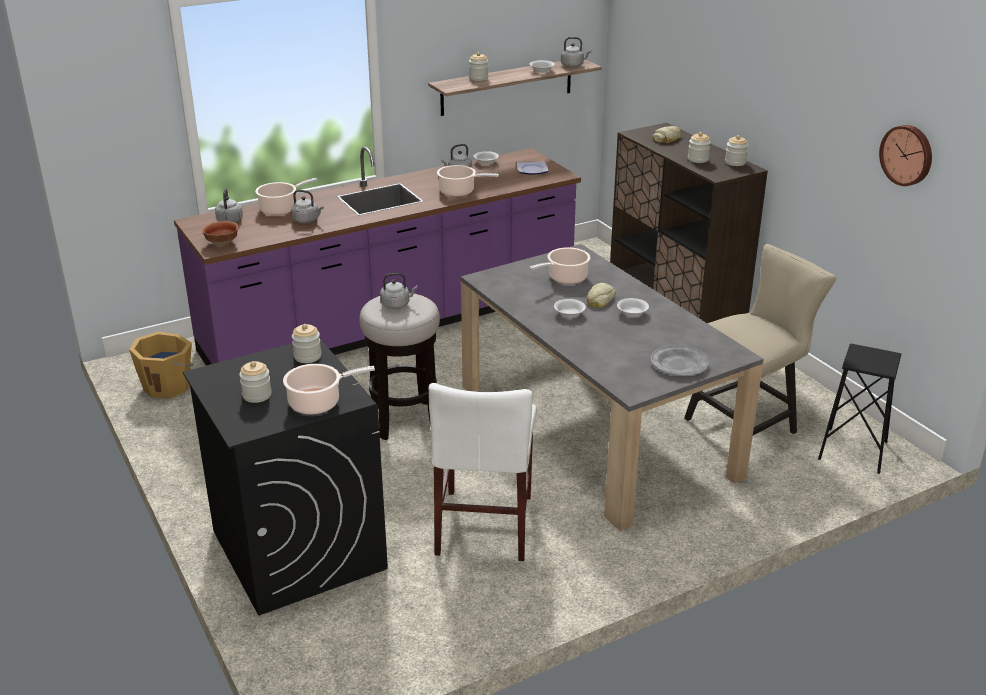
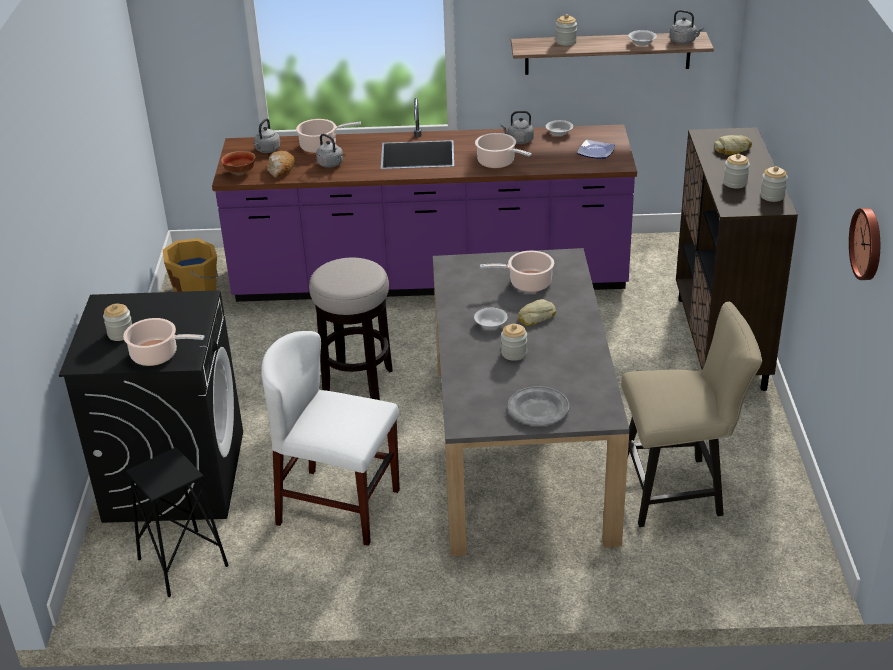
camera: 30 degrees right, 5 degrees up
jar [292,324,321,363] -> jar moved to [501,324,527,361]
grey kettle [380,273,418,309] -> none
white chair [429,383,537,561] -> white chair turned 75 degrees clockwise [262,331,400,546]
white bowl [617,298,649,317] -> none
black stool [818,343,901,474] -> black stool moved to [126,447,229,597]
none -> bread [267,151,295,178]

